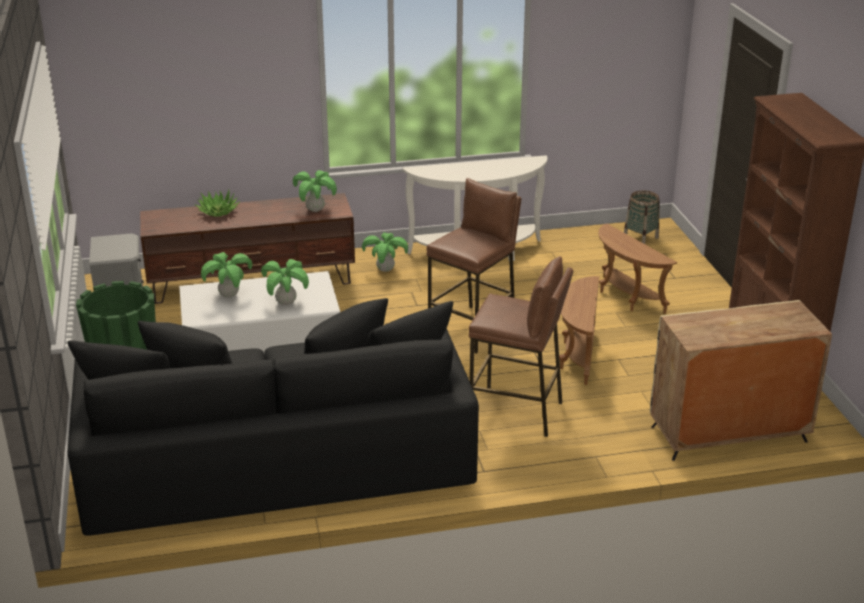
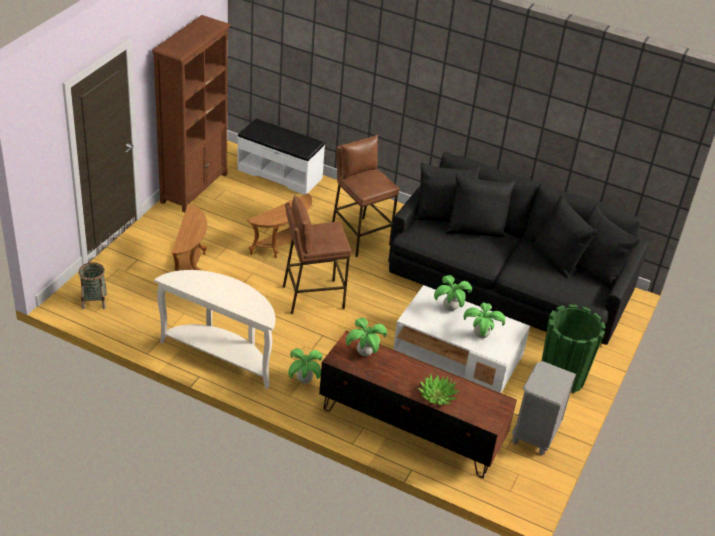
camera: 145 degrees left, 10 degrees up
beige cabinet [650,300,832,461] -> white bench [237,118,325,195]

